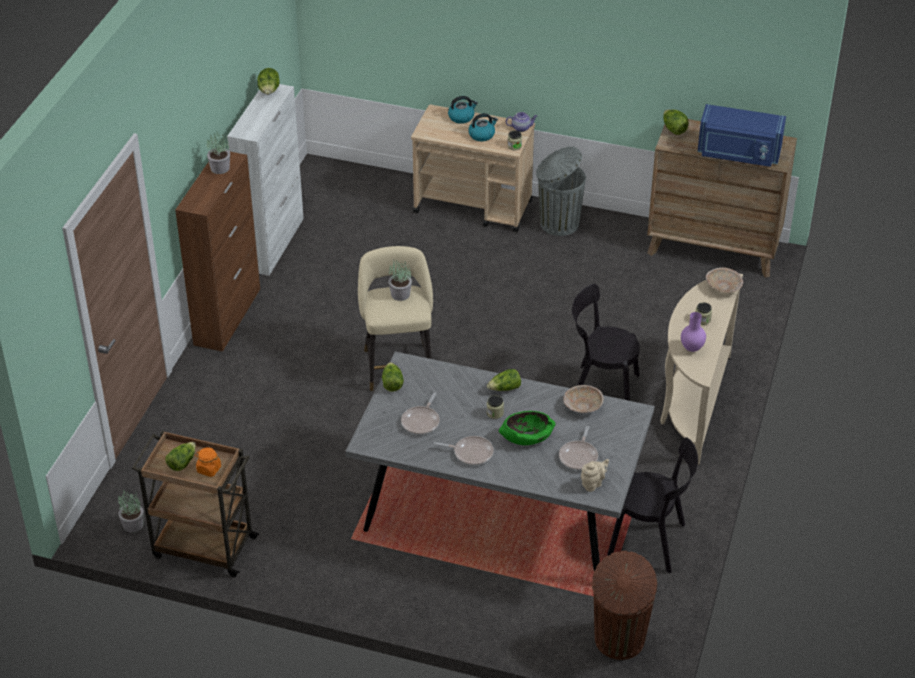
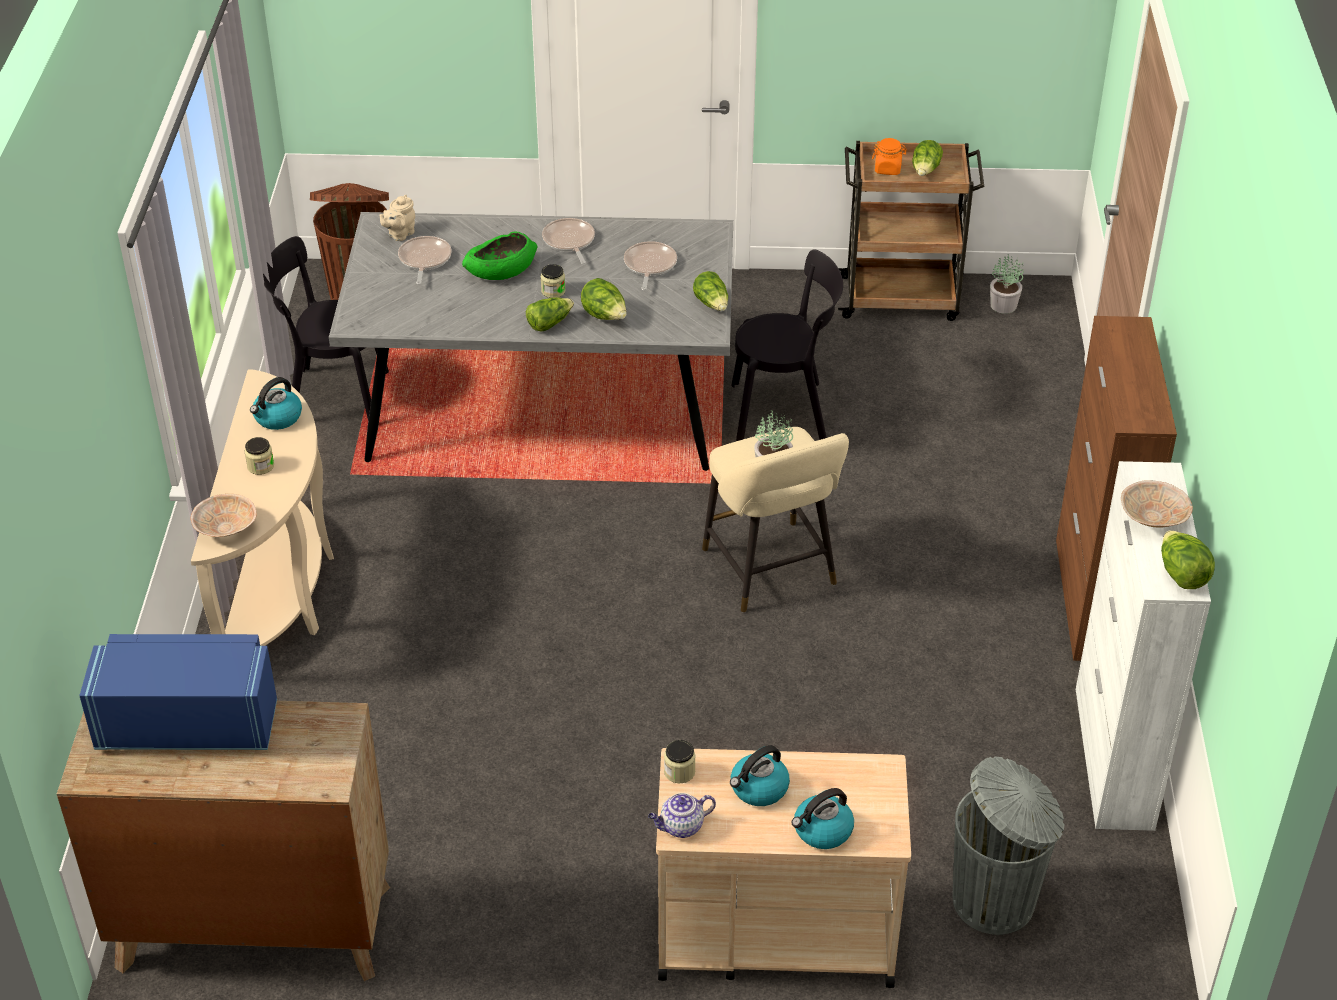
camera: 165 degrees right, 0 degrees up
potted plant [206,131,230,174] -> none
frying pan [434,436,494,466] -> frying pan turned 75 degrees clockwise [542,218,595,264]
grey trash can [536,146,586,236] -> grey trash can moved to [953,756,1065,935]
beige bowl [563,385,604,413] -> beige bowl moved to [1121,480,1193,527]
black chair [572,284,639,401] -> black chair moved to [731,249,843,441]
lettuce [663,110,689,135] -> lettuce moved to [581,278,627,320]
purple vase [681,312,706,352] -> kettle [250,377,302,430]

